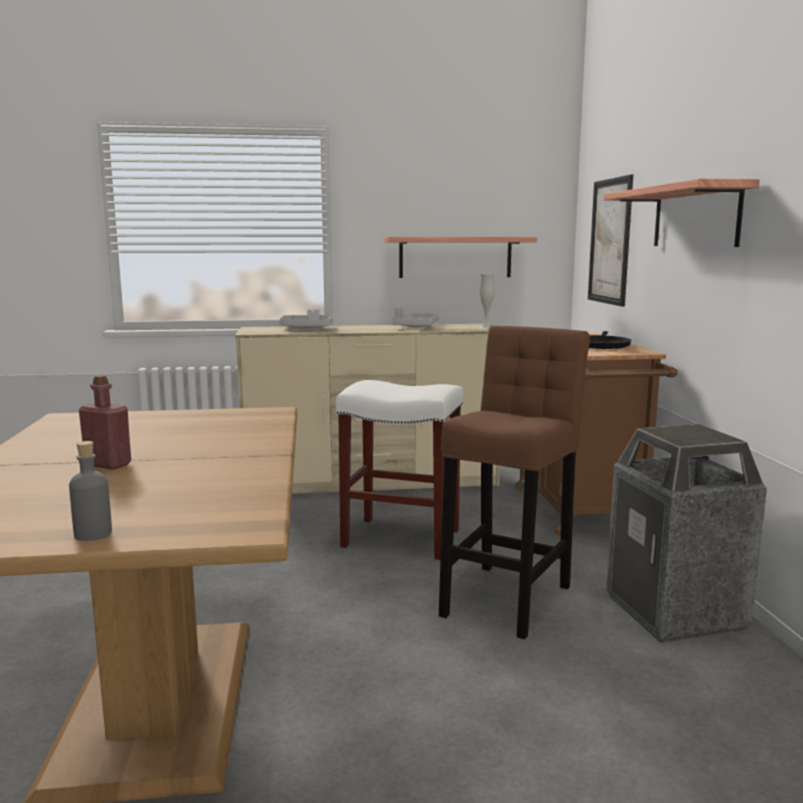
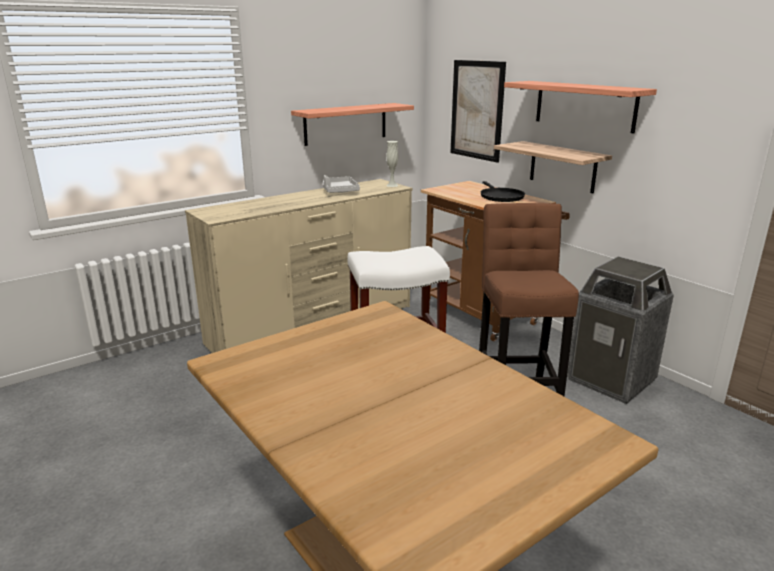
camera: 30 degrees left, 10 degrees up
grey bottle [69,441,112,541] -> none
red bottle [79,375,131,470] -> none
grey tray [279,309,333,329] -> none
none -> shelf [494,141,612,193]

